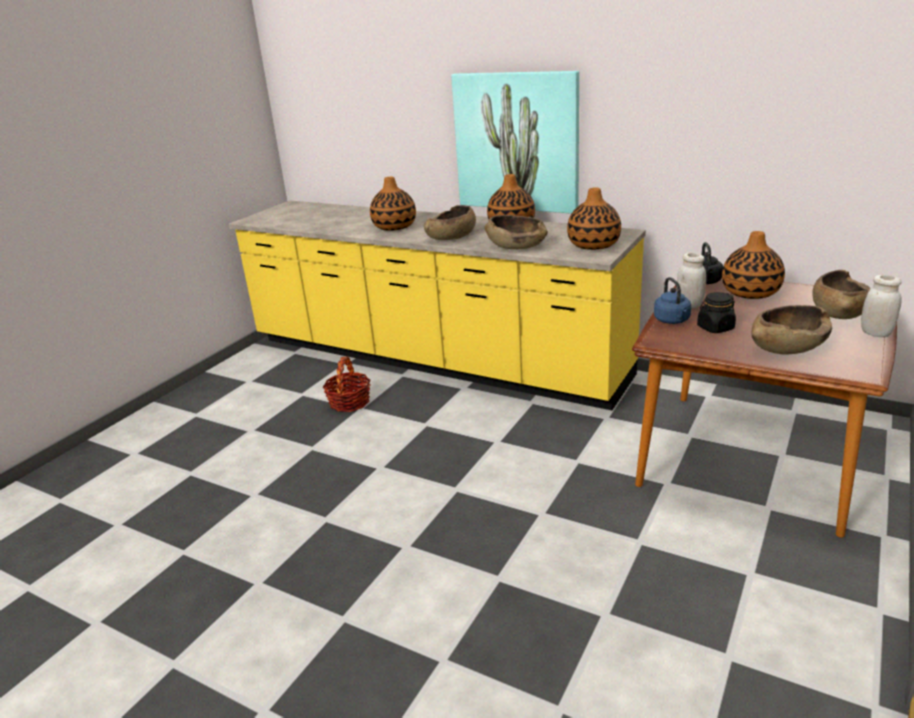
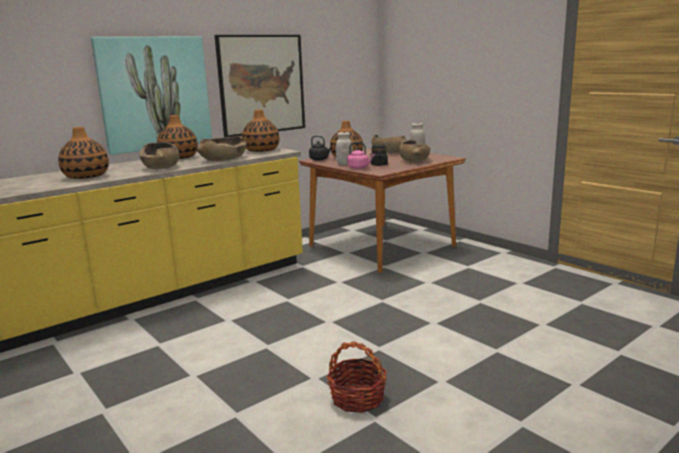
camera: 70 degrees left, 10 degrees down
basket [323,357,371,412] -> basket moved to [326,341,387,413]
blue kettle [654,277,691,324] -> pink kettle [347,142,374,169]
none -> picture [215,35,305,137]

